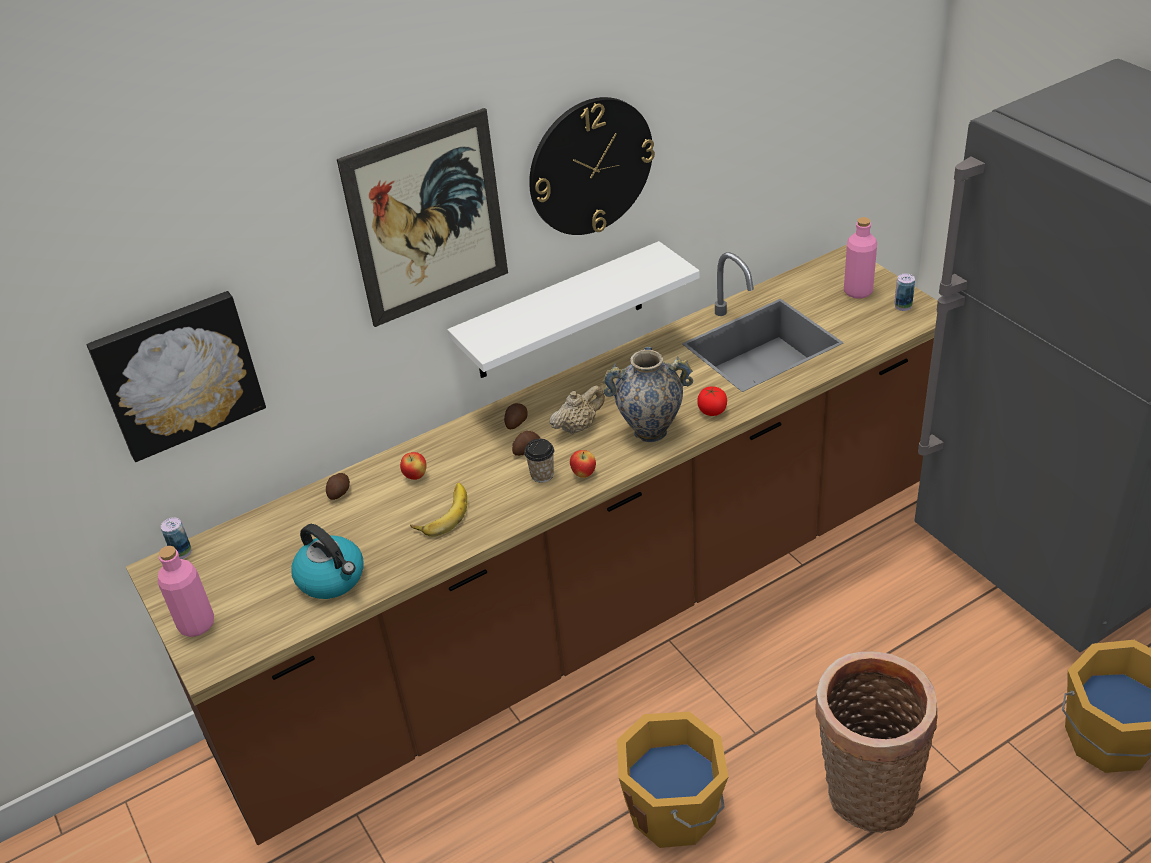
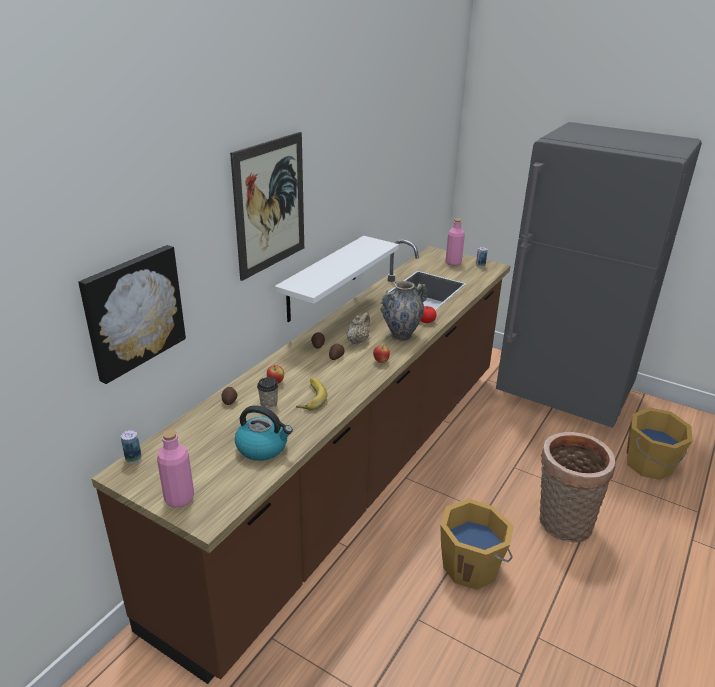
camera: 30 degrees left, 10 degrees down
cup [524,439,554,482] -> cup moved to [257,377,279,409]
wall clock [529,97,655,235] -> none

